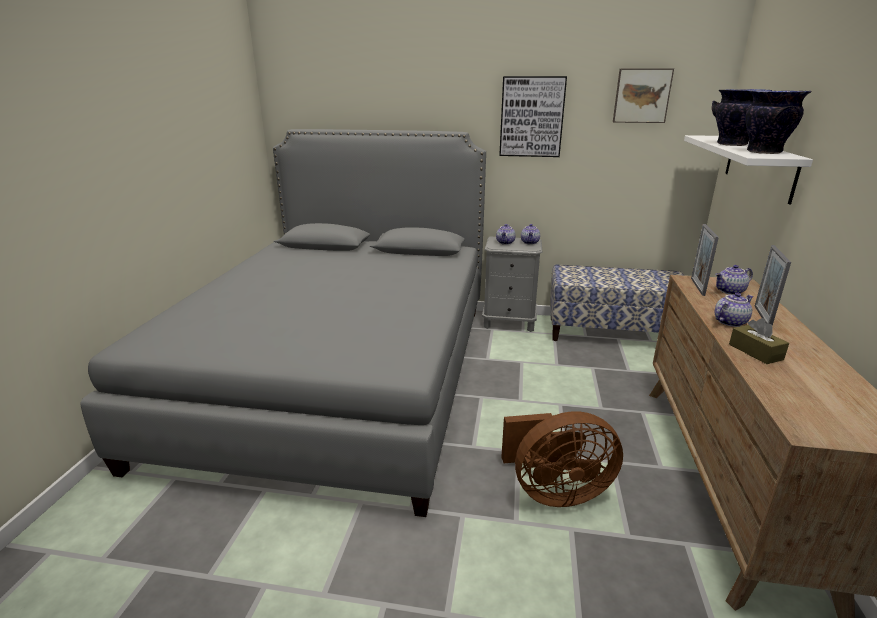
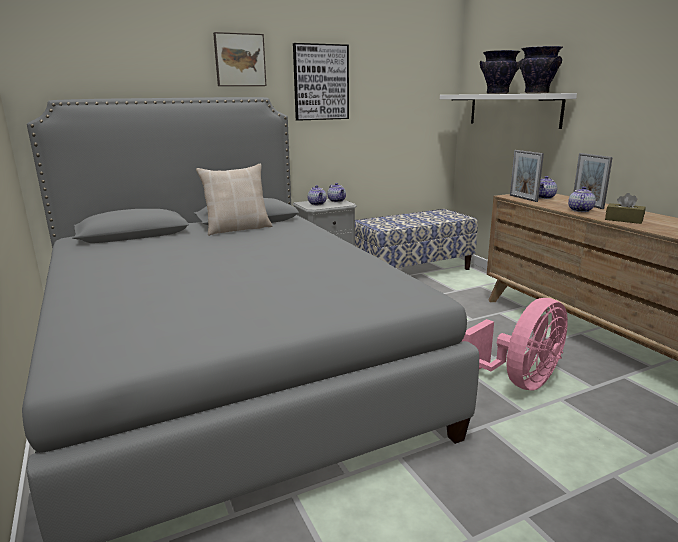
camera: 35 degrees left, 5 degrees down
brown fan [501,411,623,507] -> pink fan [461,298,568,391]
picture [613,68,674,123] -> picture moved to [213,32,266,86]
none -> beige pillow [196,164,272,236]

